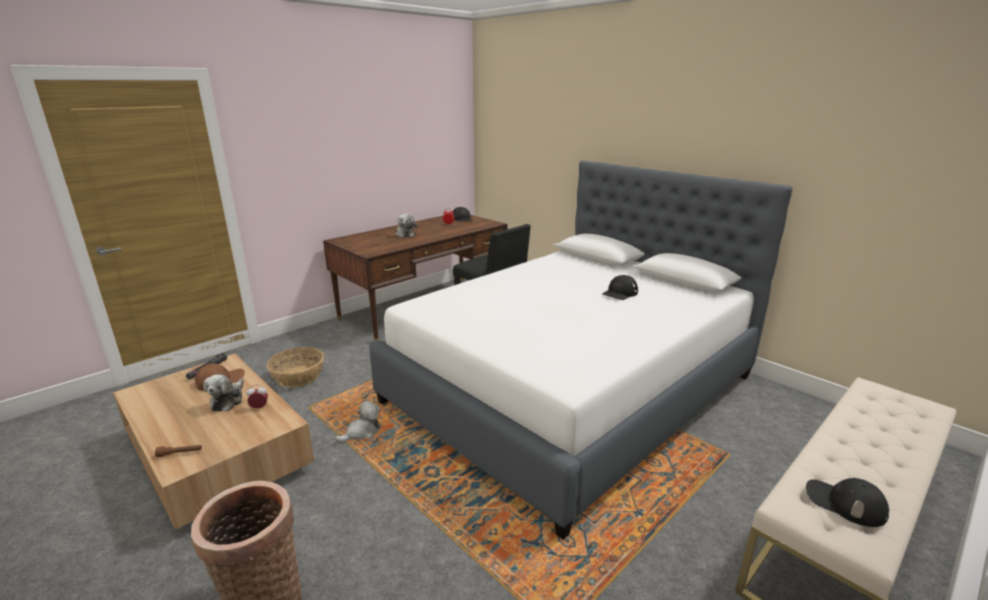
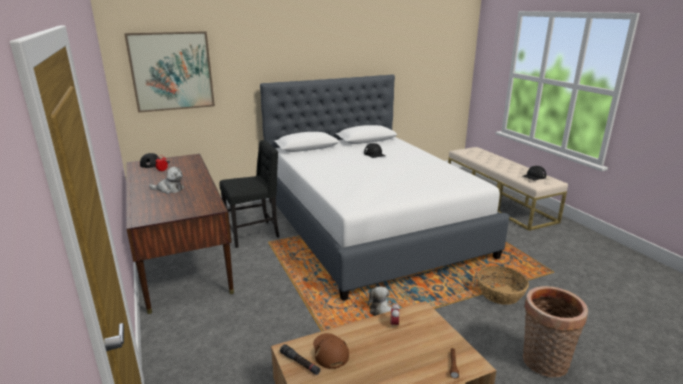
camera: 70 degrees left, 0 degrees up
plush toy [203,374,244,411] -> none
basket [266,347,324,387] -> basket moved to [477,266,529,305]
none -> picture [124,31,215,113]

